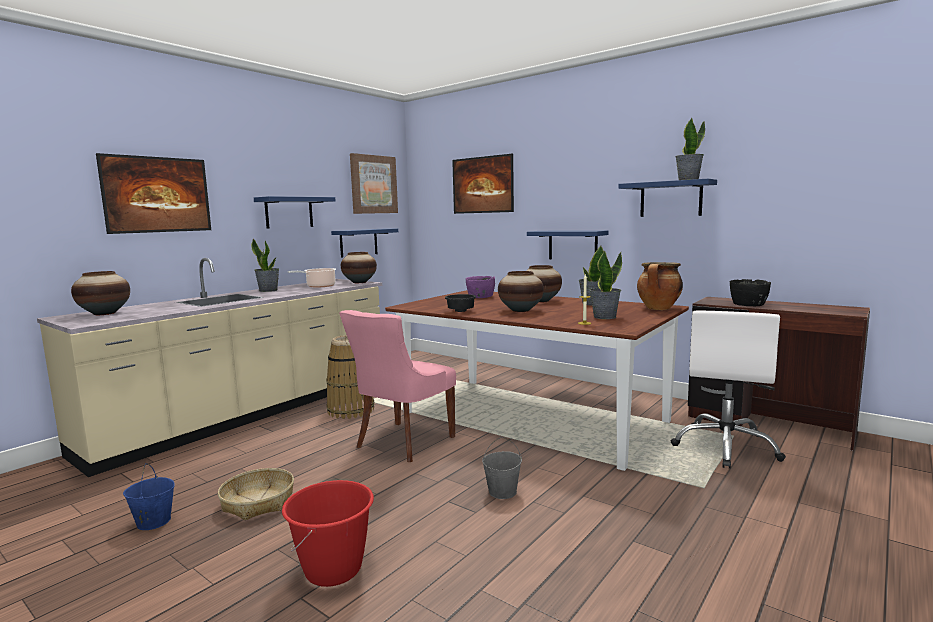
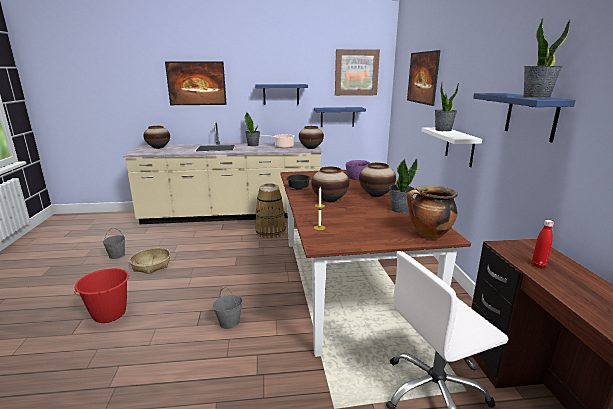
camera: 45 degrees right, 10 degrees up
blue bucket [123,463,175,530] -> grey bucket [103,228,125,259]
pink chair [339,310,456,462] -> none
blue shelf [527,230,608,259] -> white shelf [422,127,482,167]
potted plant [590,250,622,319] -> potted plant moved to [434,82,459,131]
black bowl [730,279,771,306] -> red bottle [532,220,554,268]

